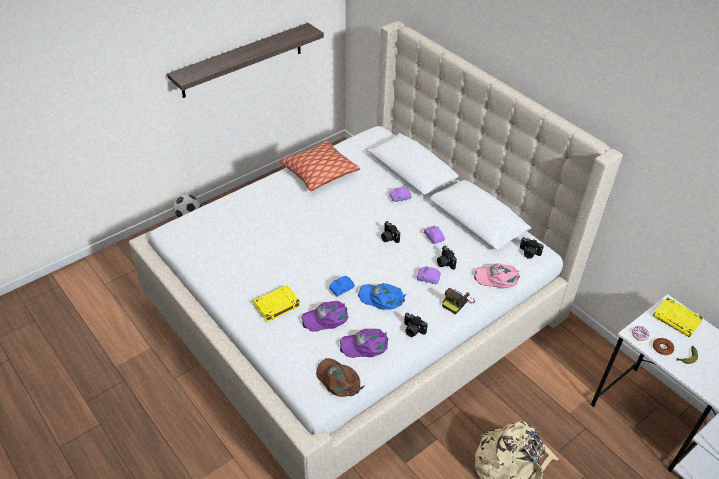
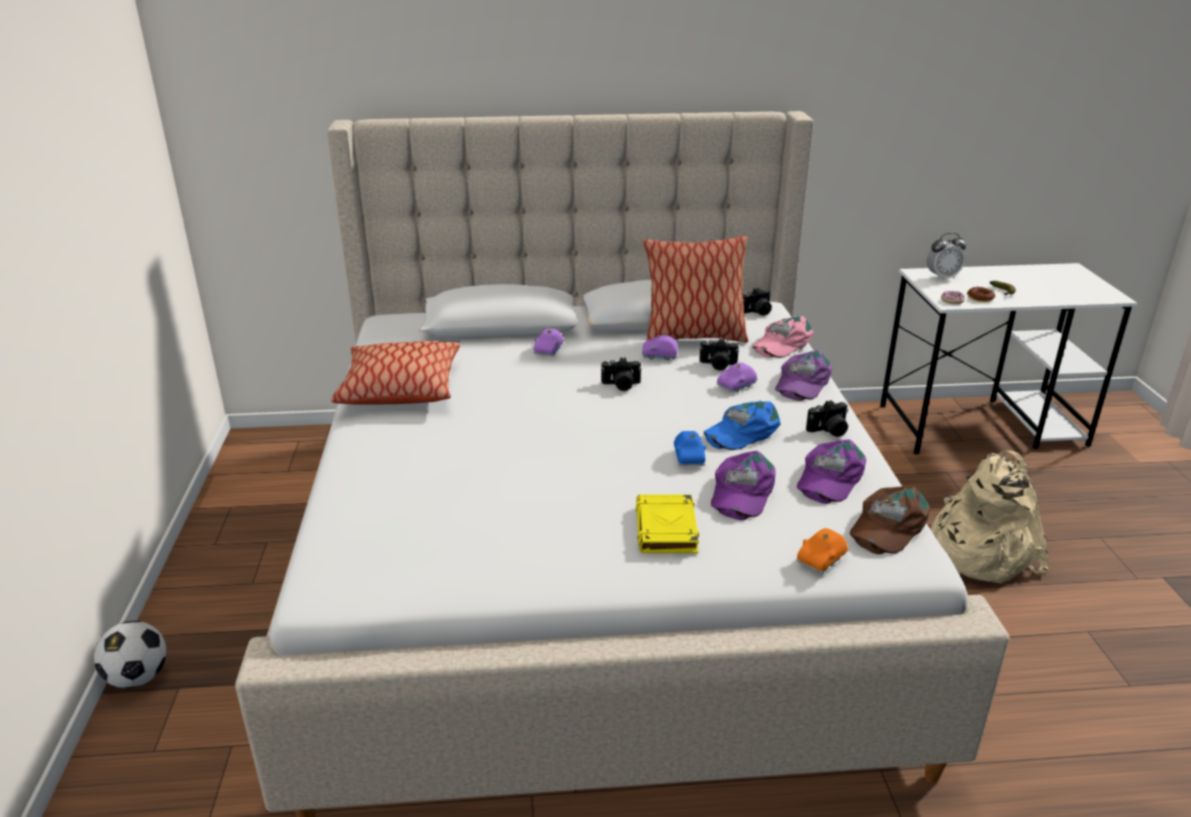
camera: 55 degrees left, 15 degrees down
shelf [167,23,324,98] -> none
brown cap [316,358,365,397] -> brown cap turned 45 degrees counterclockwise [850,486,931,554]
camera [442,288,475,314] -> purple cap [775,350,832,401]
yellow book [653,297,704,338] -> alarm clock [927,233,966,280]
none -> pillow [643,236,748,342]
none -> orange toy car [796,528,848,574]

